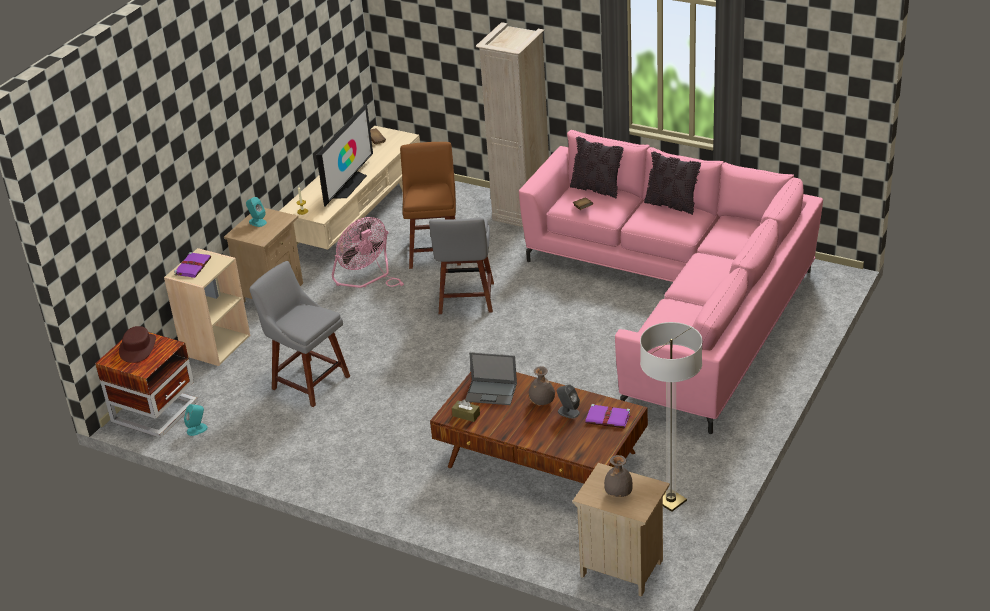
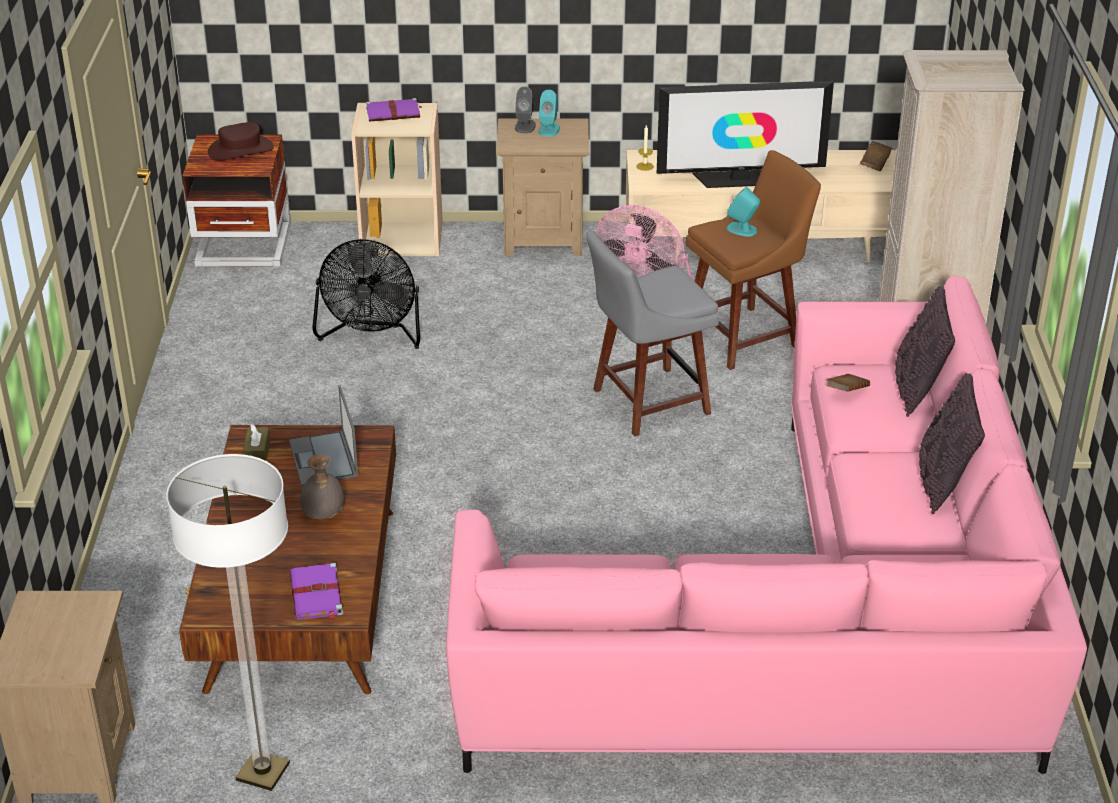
camera: 60 degrees right, 0 degrees up
turquoise speaker [184,404,207,436] -> turquoise speaker moved to [727,187,760,237]
grey stool [249,261,350,407] -> black fan [312,239,420,349]
grey speaker [557,385,580,418] -> grey speaker moved to [515,86,536,133]
grey vase [604,455,633,497] -> none

